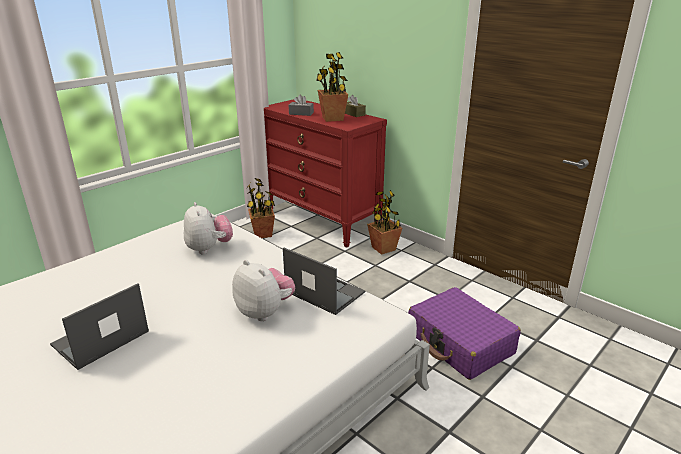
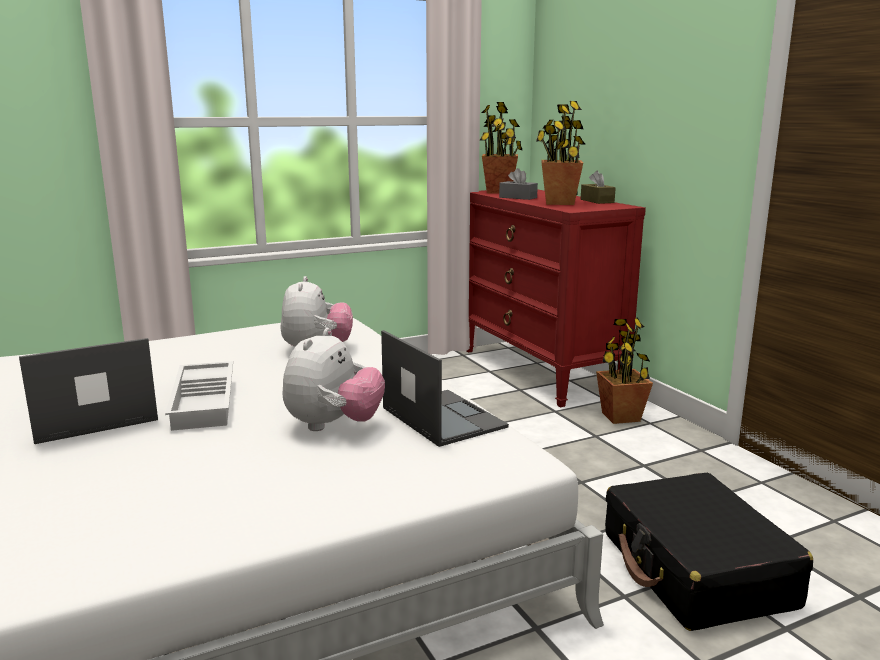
camera: 20 degrees right, 10 degrees down
plush toy [232,260,295,321] -> plush toy turned 45 degrees clockwise [282,328,385,431]
potted plant [247,178,276,238] -> potted plant moved to [480,102,522,193]
purple suitcase [408,287,521,380] -> black suitcase [605,473,813,631]
none -> white tray [165,361,233,431]

